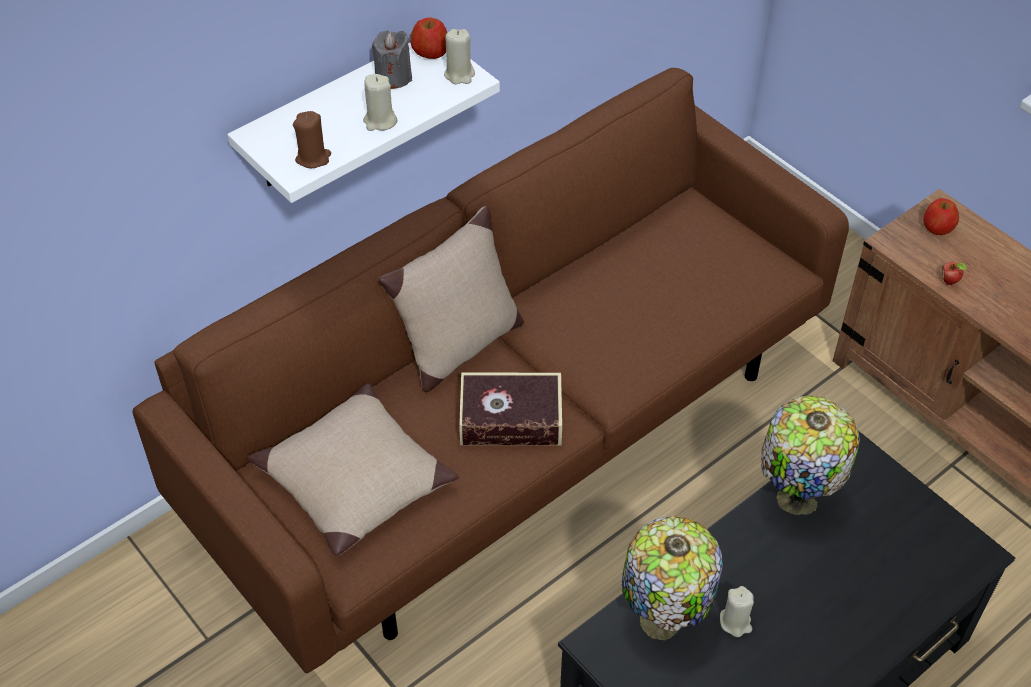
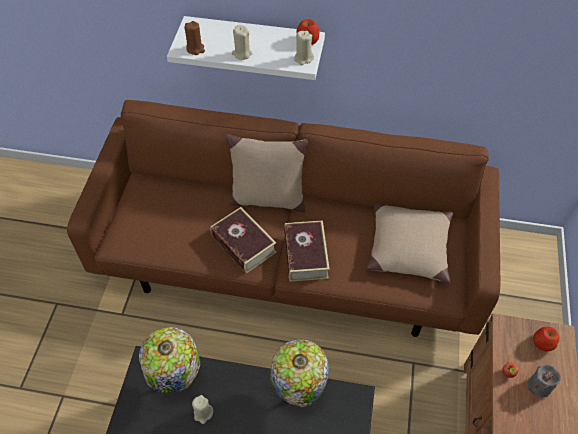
camera: 50 degrees right, 5 degrees up
beige pillow [247,383,459,556] -> beige pillow moved to [366,204,453,283]
grey candle [372,31,412,89] -> grey candle moved to [528,364,561,397]
none -> book [284,220,330,282]

